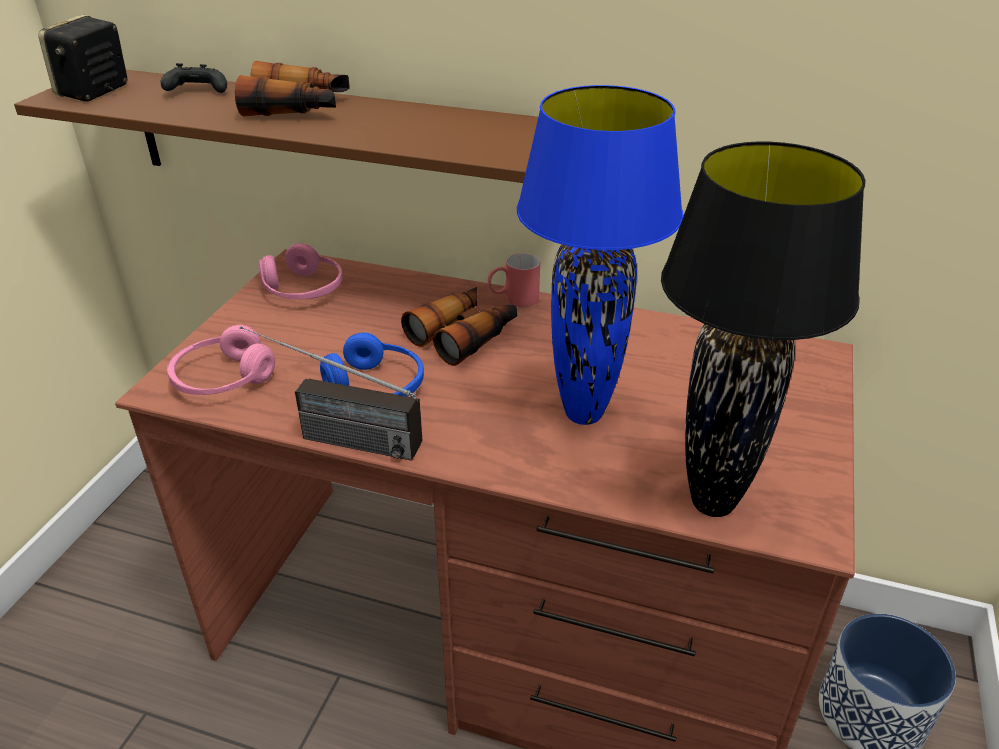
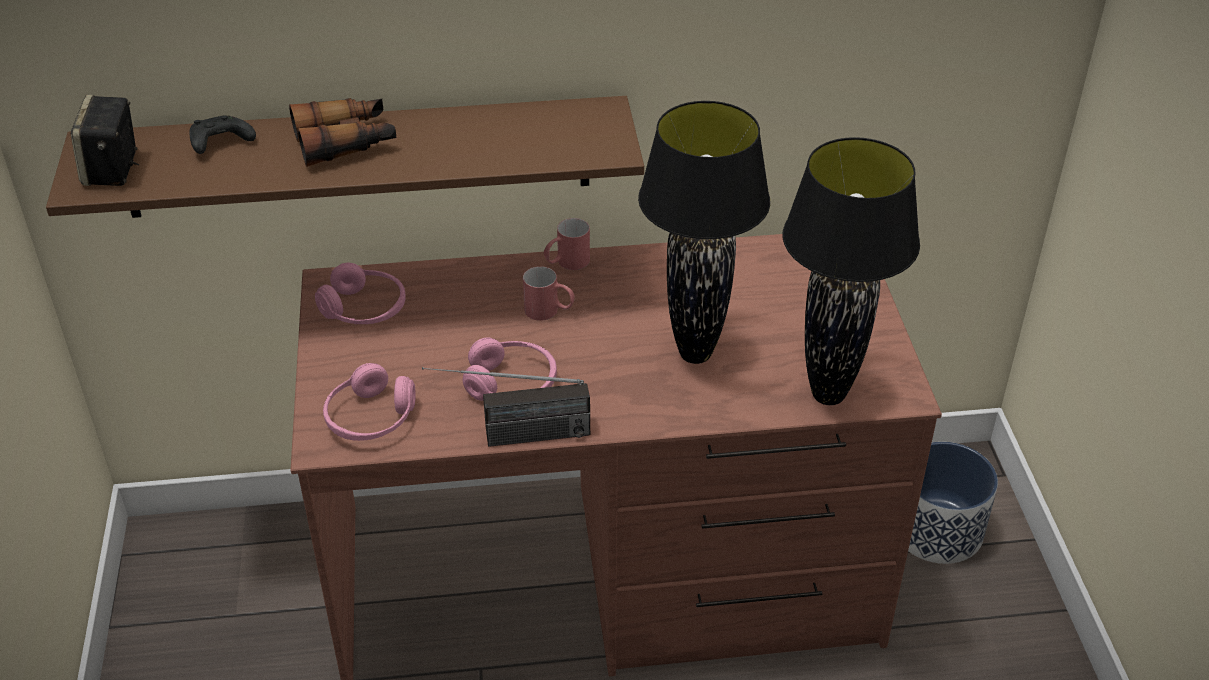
camera: 25 degrees left, 5 degrees up
blue headphones [320,332,424,396] -> pink headphones [463,337,557,401]
binoculars [401,287,517,366] -> red mug [523,266,575,321]
blue table lamp [517,85,683,425] -> black table lamp [638,101,770,364]

